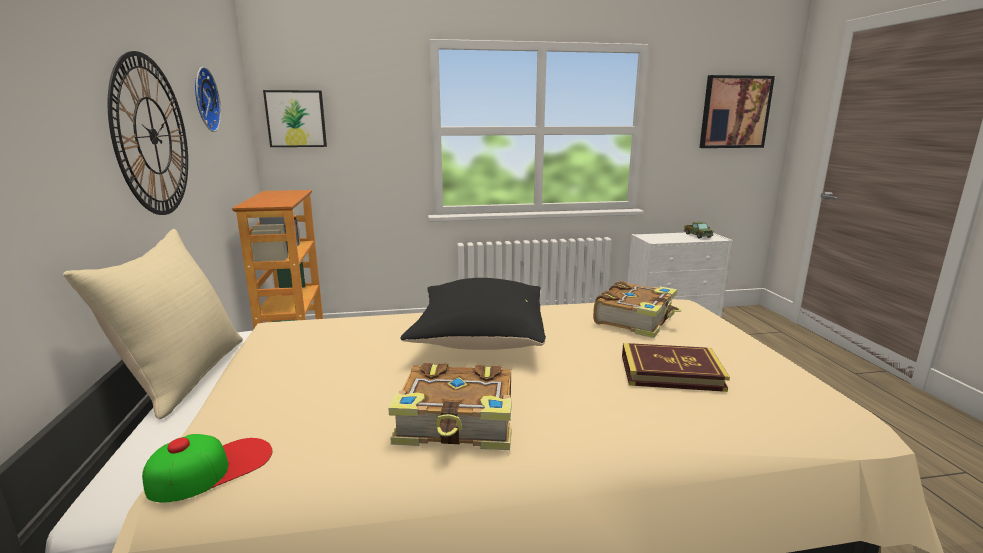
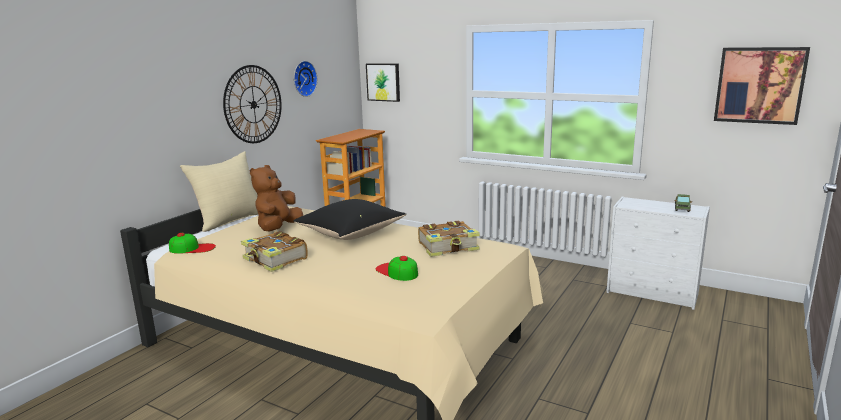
camera: 40 degrees right, 0 degrees up
book [622,343,730,392] -> cap [376,256,418,281]
none -> brown plush toy [250,165,303,231]

